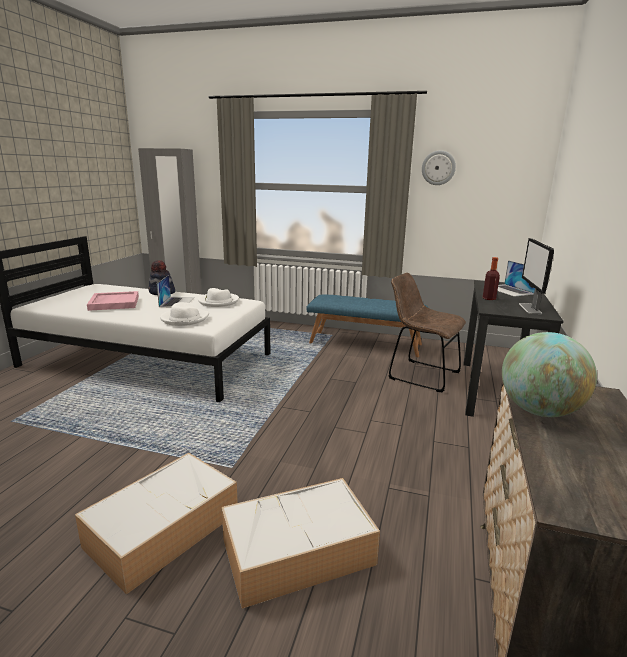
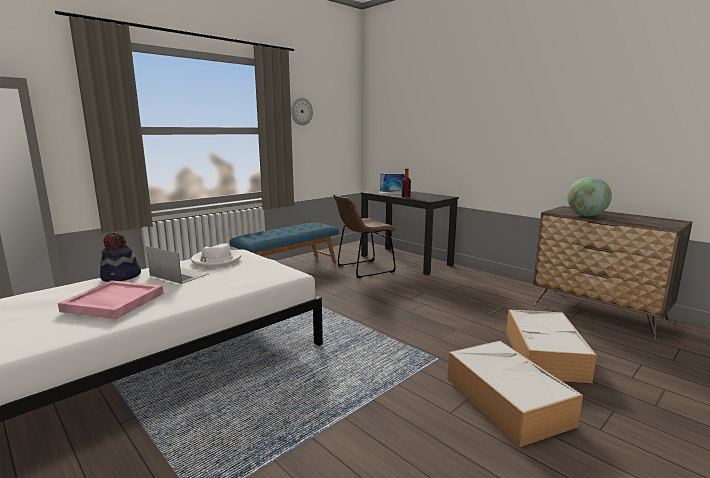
camera: 60 degrees left, 5 degrees down
white hat [160,302,209,326] -> none
monitor [519,238,554,314] -> none

